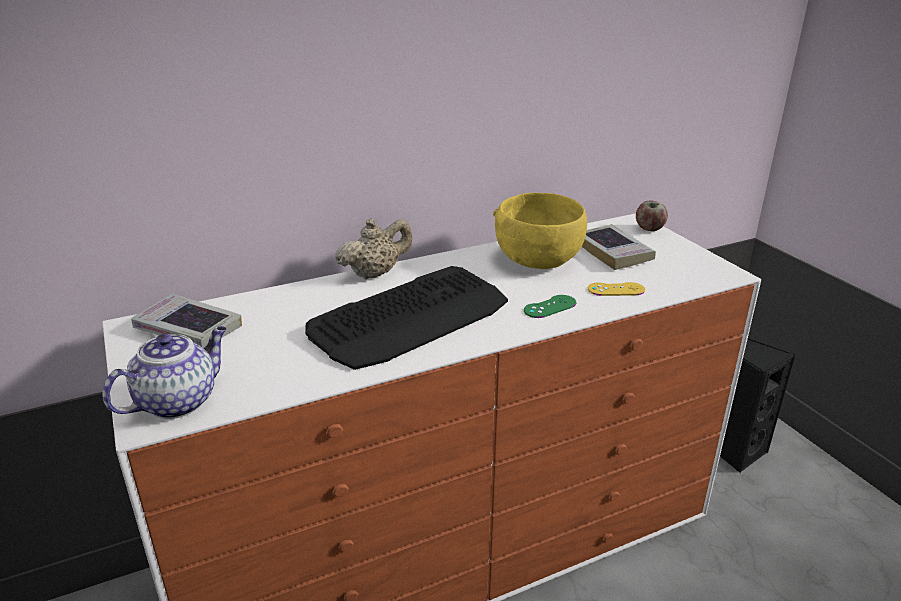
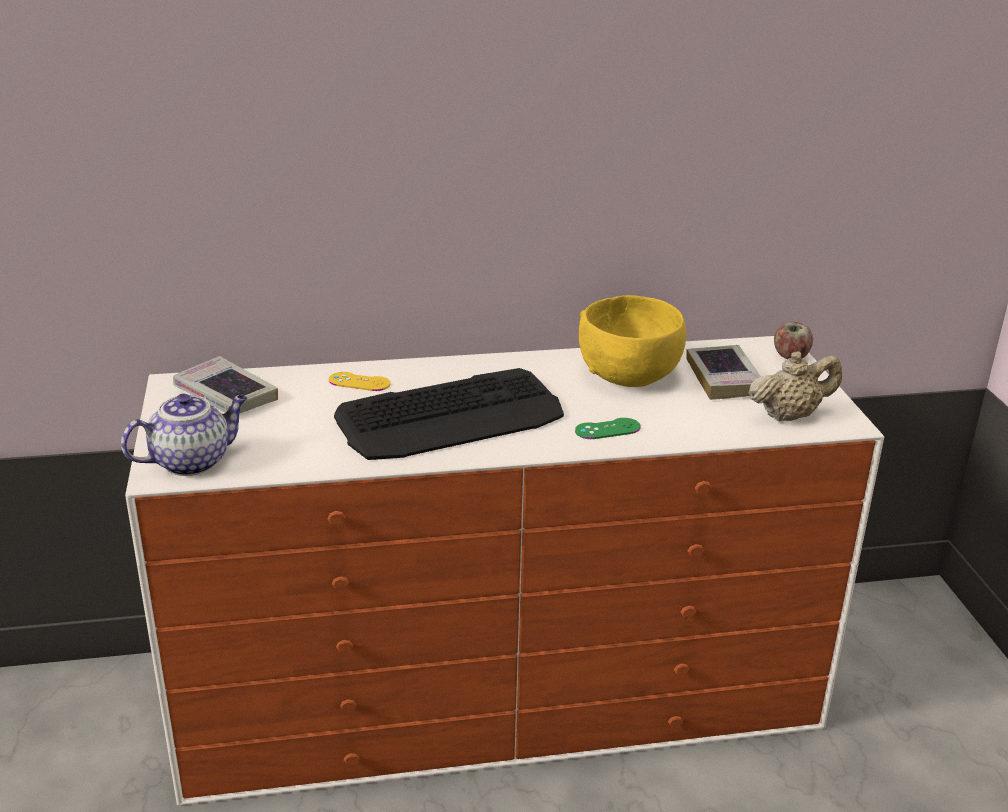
camera: 15 degrees right, 0 degrees up
beige teapot [335,219,412,279] -> beige teapot moved to [748,351,842,422]
yellow game controller [588,282,645,296] -> yellow game controller moved to [329,372,390,391]
black speaker [720,338,795,473] -> none

